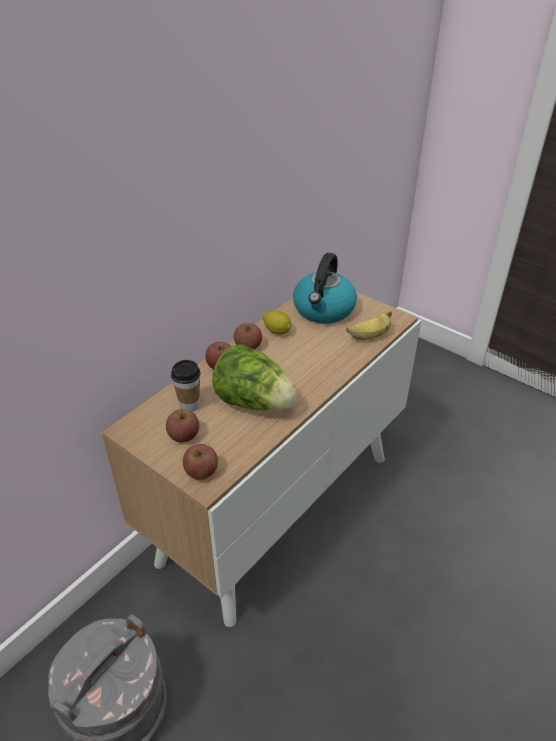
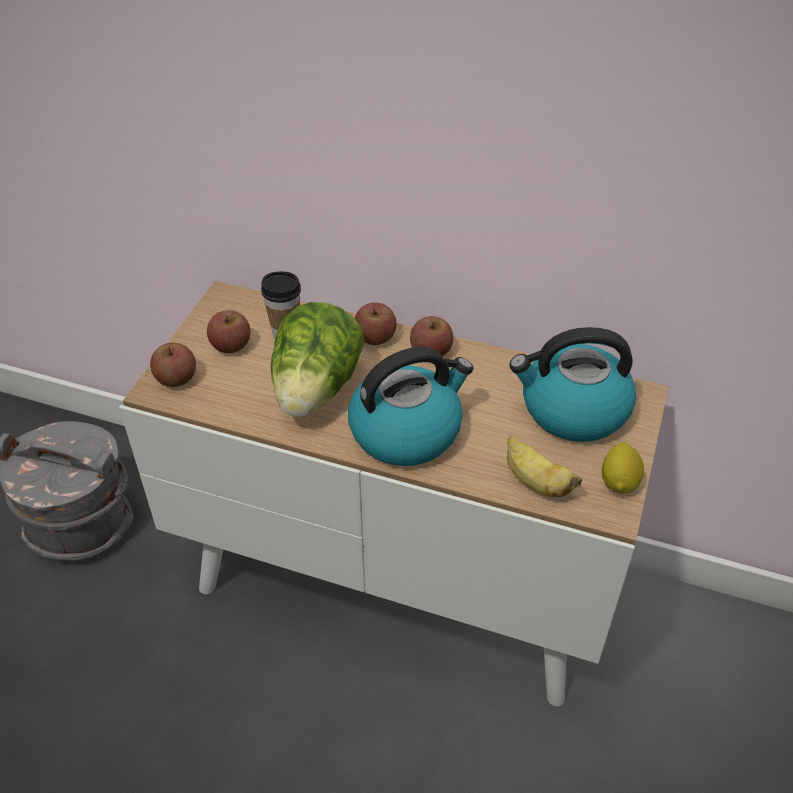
camera: 70 degrees right, 5 degrees up
lemon [263,311,291,335] -> lemon moved to [602,442,644,494]
none -> kettle [348,347,473,466]

